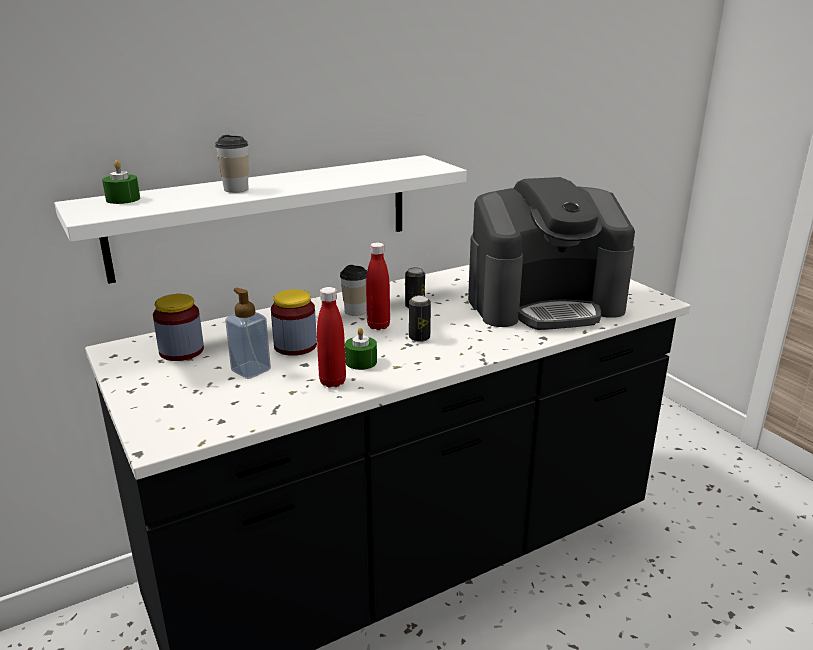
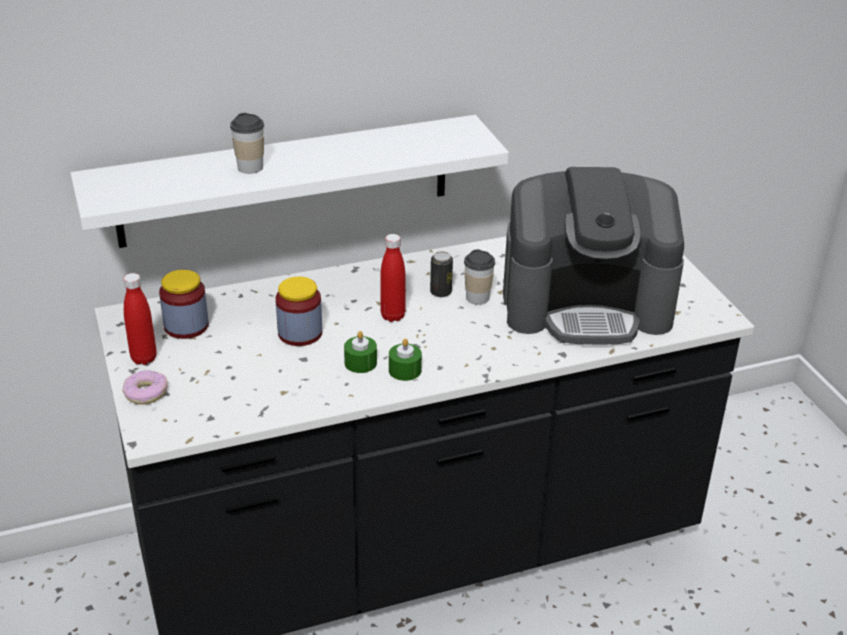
camera: 10 degrees right, 10 degrees up
green candle [102,160,140,204] -> green candle moved to [389,338,422,381]
soap dispenser [225,288,271,379] -> none
red bottle [317,287,346,388] -> red bottle moved to [124,273,157,365]
cup [340,265,367,316] -> cup moved to [464,249,495,305]
can [409,295,431,342] -> none
none -> donut [123,370,168,405]

